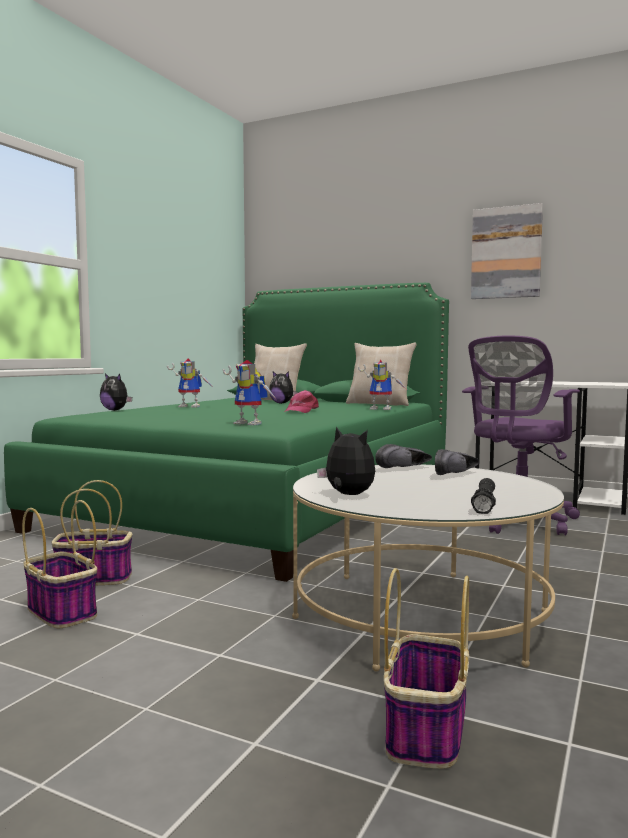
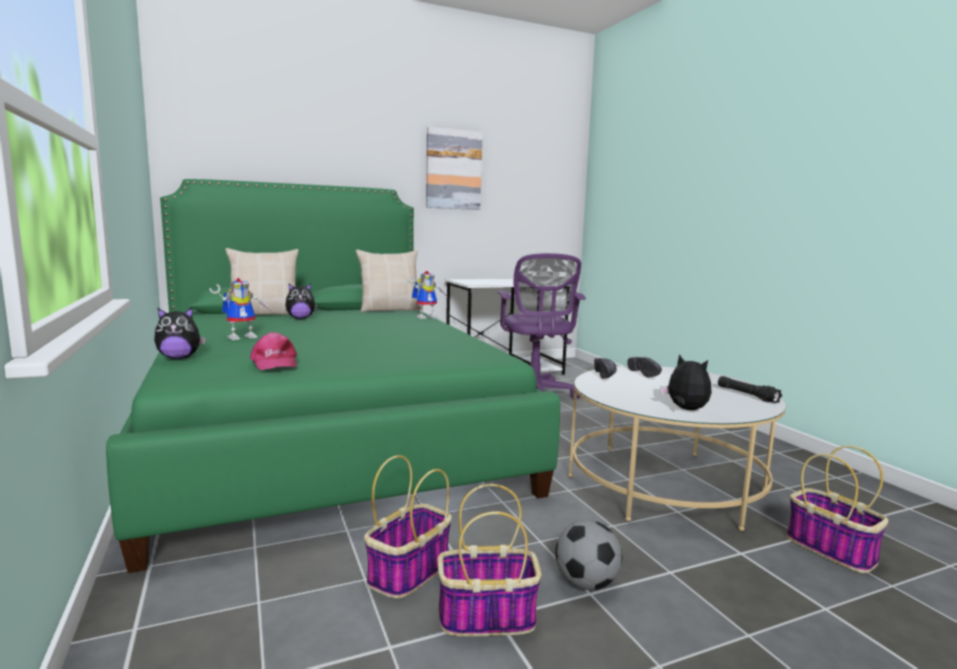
camera: 50 degrees left, 5 degrees up
toy robot [223,360,276,425] -> none
pink cap [285,390,319,413] -> pink cap moved to [250,332,298,370]
plush toy [317,427,375,495] -> plush toy turned 60 degrees clockwise [661,354,712,410]
none -> football [555,520,622,590]

